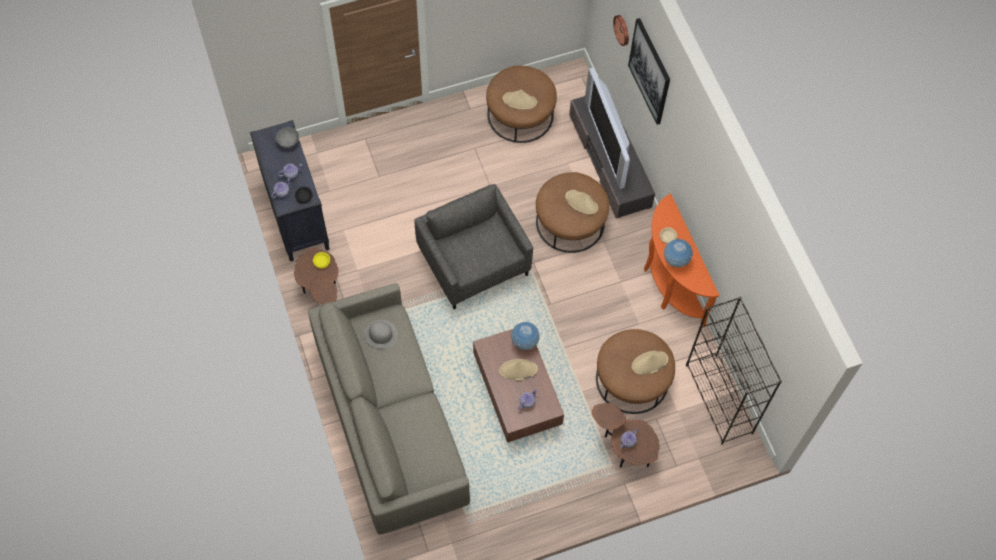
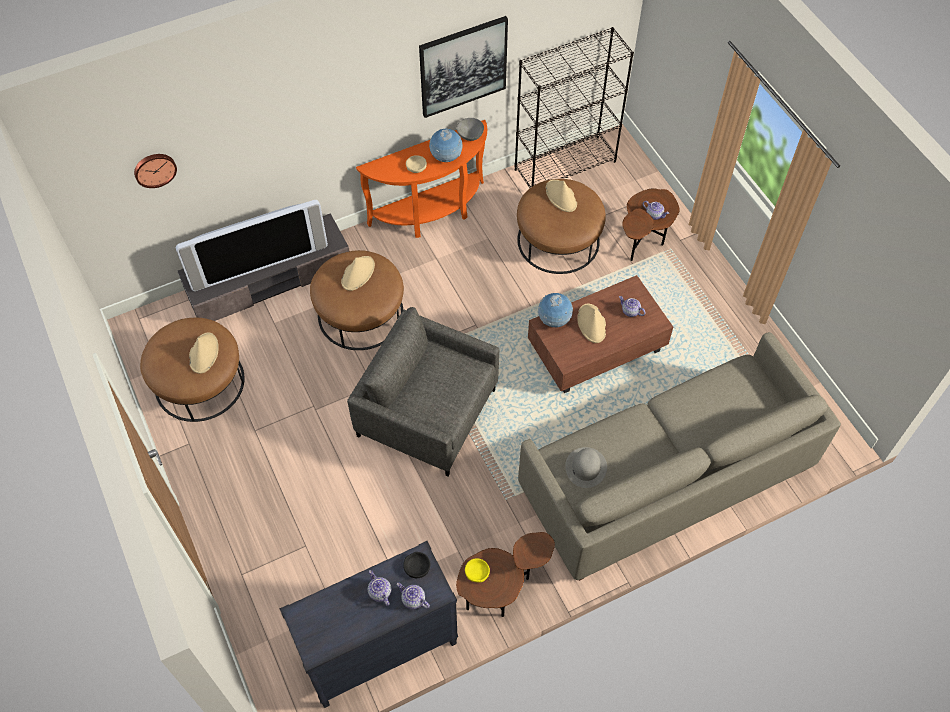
camera: 95 degrees left, 5 degrees down
grey bowl [276,127,299,148] -> grey bowl moved to [457,118,484,141]
grey armchair [414,184,533,309] -> grey armchair turned 60 degrees clockwise [347,307,499,477]
picture [628,18,670,125] -> picture moved to [419,16,508,118]

